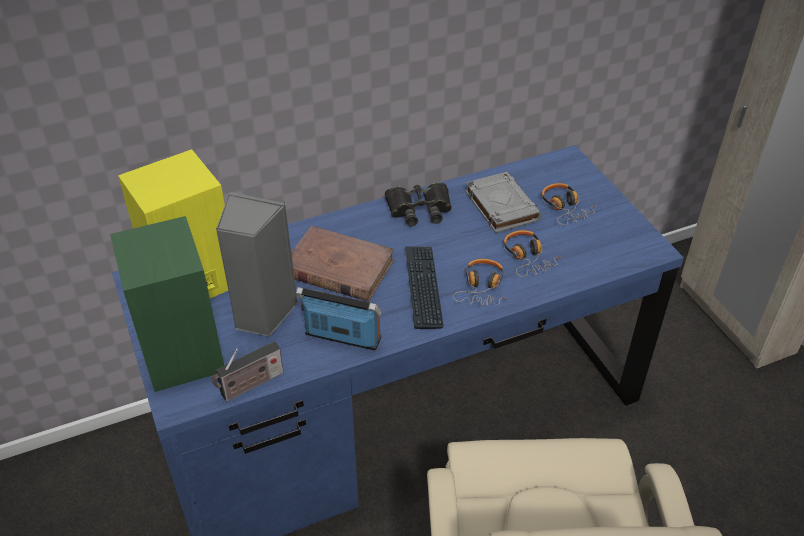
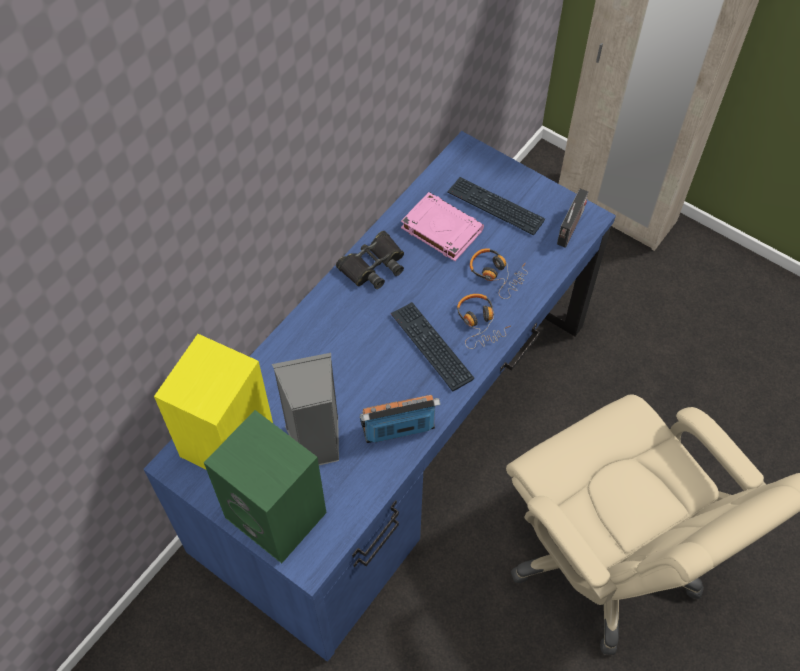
camera: 30 degrees left, 15 degrees up
radio [211,341,284,402] -> radio moved to [557,189,588,248]
brown book [291,226,395,302] -> none
grey book [465,172,542,233] -> pink book [401,192,484,261]
headphones [542,183,597,225] -> keyboard [447,177,545,236]

